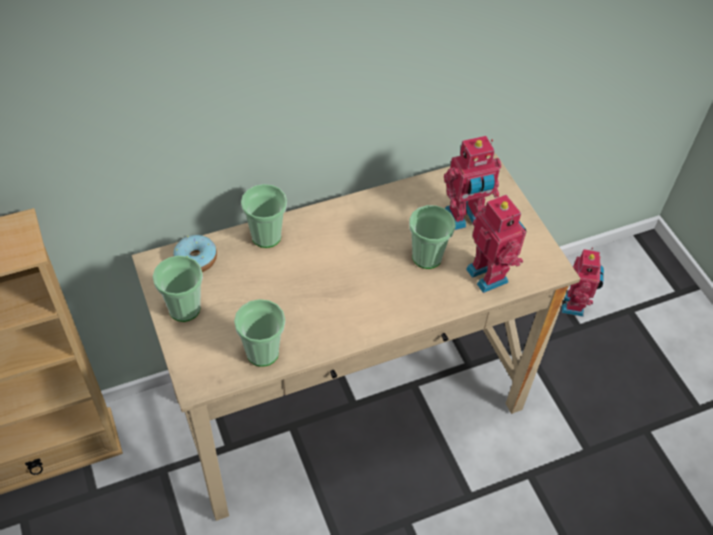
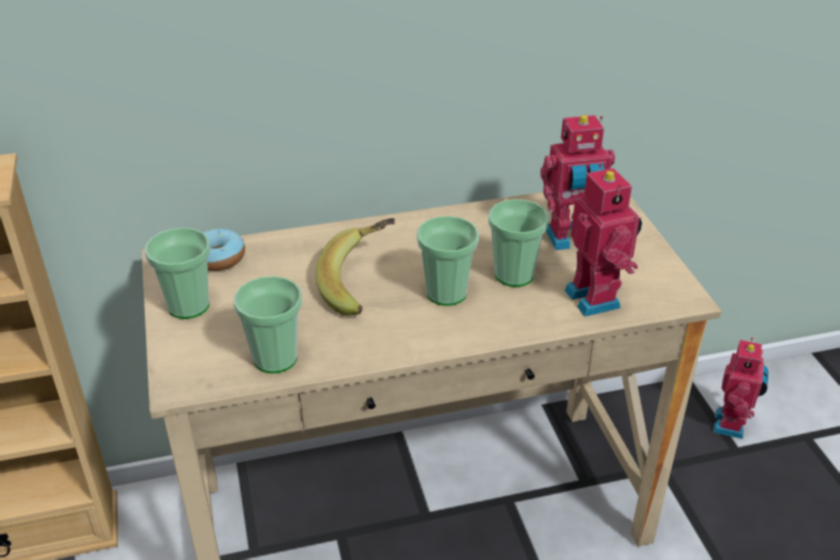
camera: 10 degrees right, 15 degrees down
cup [241,184,287,248] -> cup moved to [417,216,479,306]
none -> banana [316,218,395,316]

